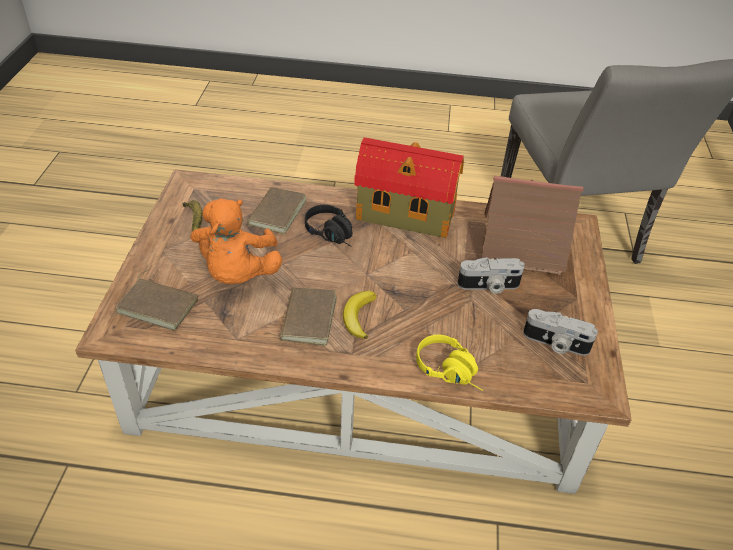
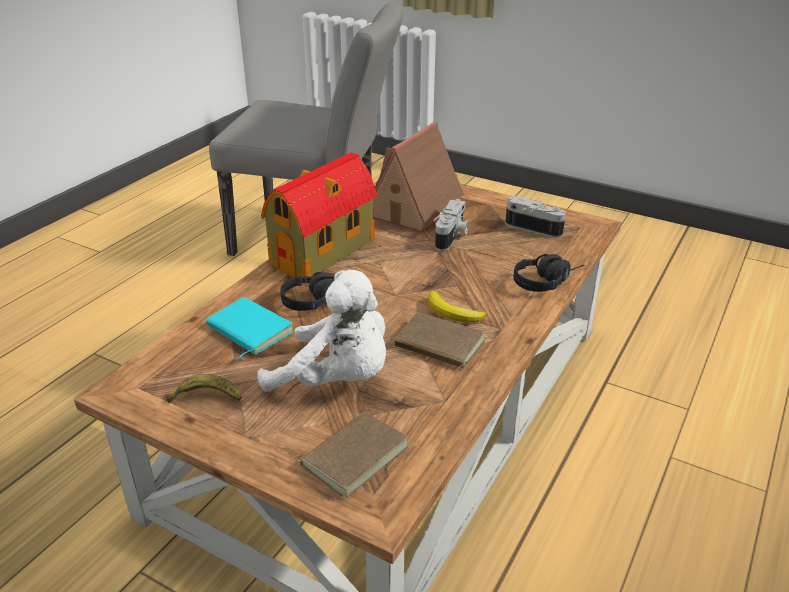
camera: 65 degrees left, 10 degrees down
orange plush toy [191,198,282,284] -> white plush toy [257,270,386,392]
brown book [243,187,307,234] -> turquoise book [206,297,294,358]
yellow headphones [416,335,483,391] -> black headphones [514,254,584,292]
camera [523,309,598,356] -> camera turned 105 degrees counterclockwise [505,196,566,238]

